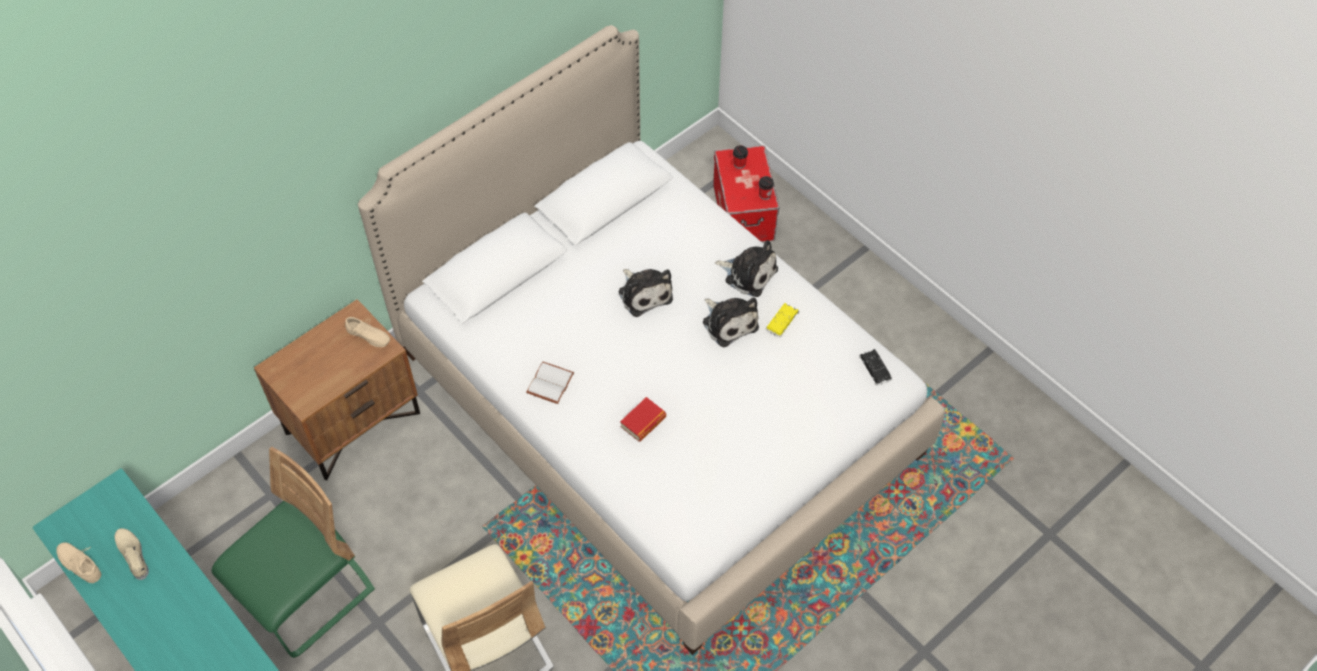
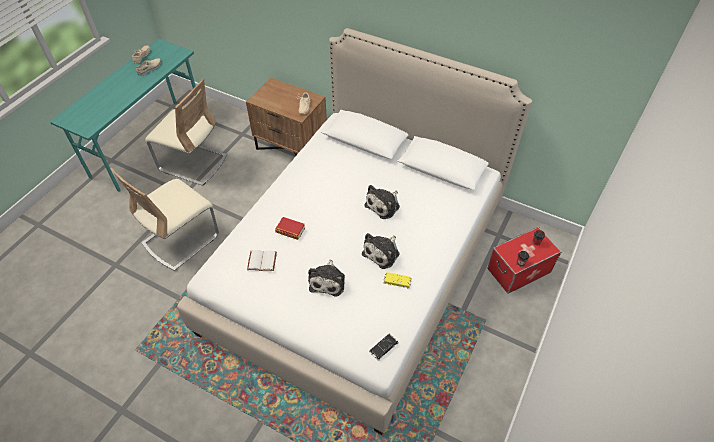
camera: 70 degrees right, 5 degrees down
green chair [211,447,375,658] -> beige chair [145,79,227,186]
white book [526,362,574,404] -> white book moved to [247,250,277,271]
plush toy [715,240,778,297] -> plush toy moved to [308,259,345,297]

